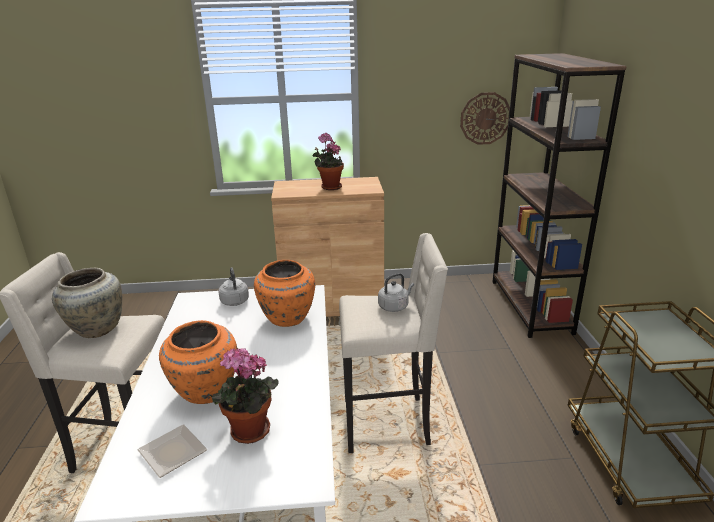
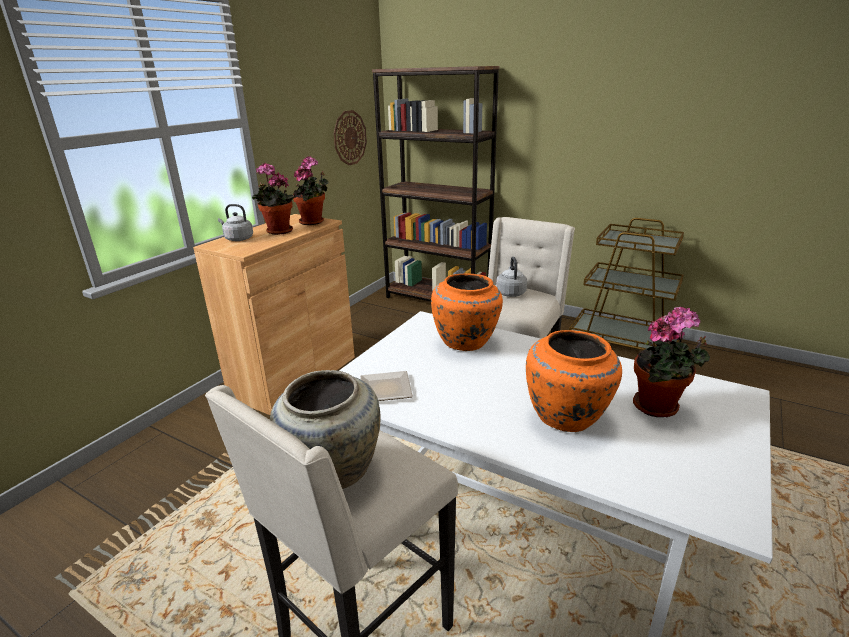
camera: 55 degrees left, 0 degrees up
plate [137,424,207,478] -> plate moved to [360,371,413,401]
grey kettle [218,267,249,306] -> grey kettle moved to [218,204,253,241]
none -> potted plant [293,156,329,225]

